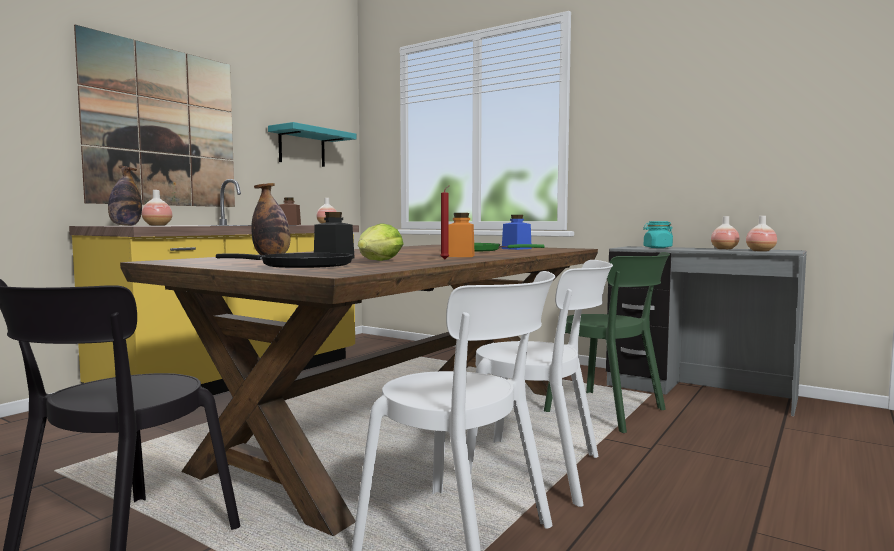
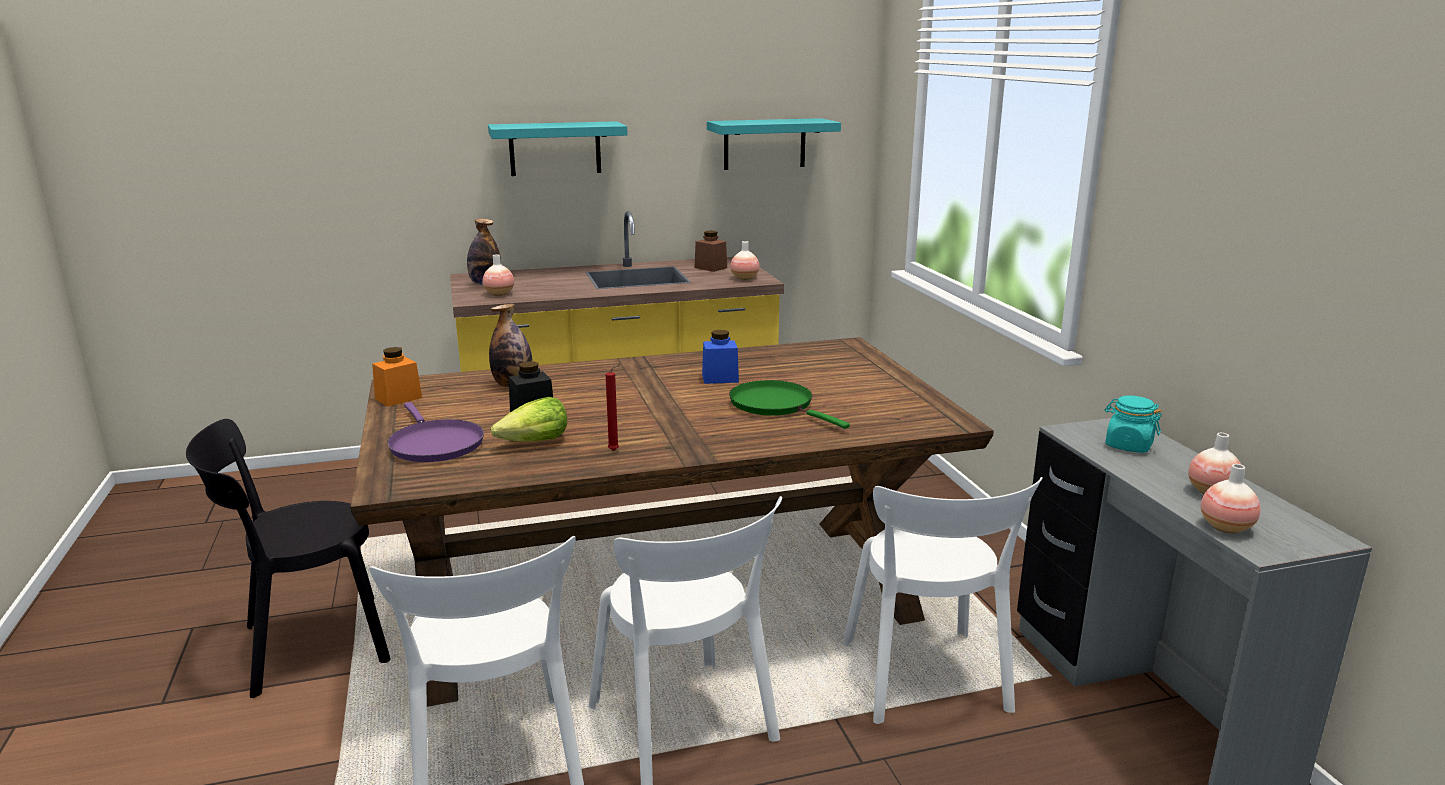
camera: 40 degrees right, 15 degrees up
picture [74,25,235,207] -> turquoise shelf [488,121,628,176]
black frying pan [216,253,353,268] -> purple frying pan [387,402,484,462]
orange jar [448,213,475,257] -> orange jar moved to [372,347,422,407]
blue jar [502,215,532,250] -> blue jar moved to [702,330,739,384]
green chair [544,252,670,433] -> white chair [843,477,1043,724]

